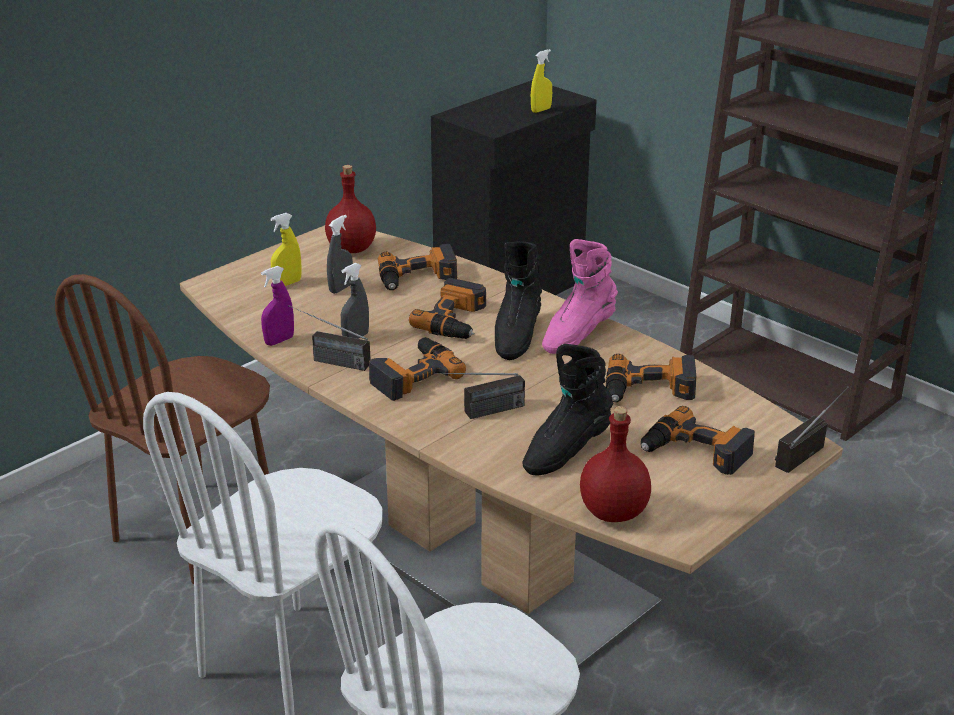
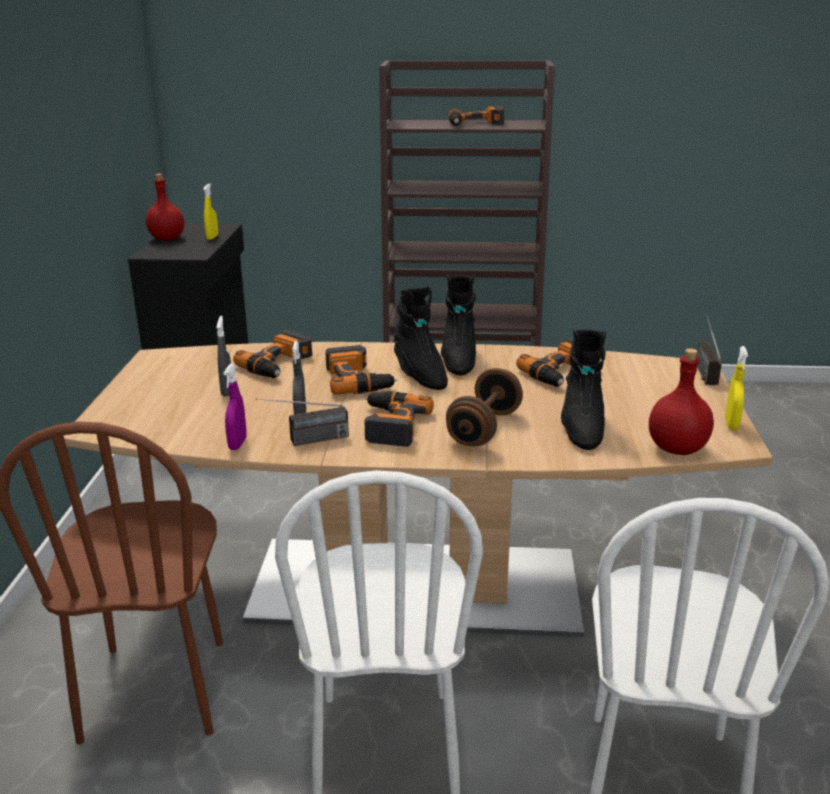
camera: 40 degrees left, 5 degrees down
yellow spray bottle [270,213,302,286] -> yellow spray bottle moved to [725,346,748,430]
red bottle [325,165,376,253] -> red bottle moved to [146,174,184,240]
radio [434,373,525,419] -> brown dumbbell [446,368,523,446]
pink boot [542,239,618,354] -> black boot [441,275,476,375]
power drill [641,406,755,475] -> power drill moved to [449,105,504,125]

